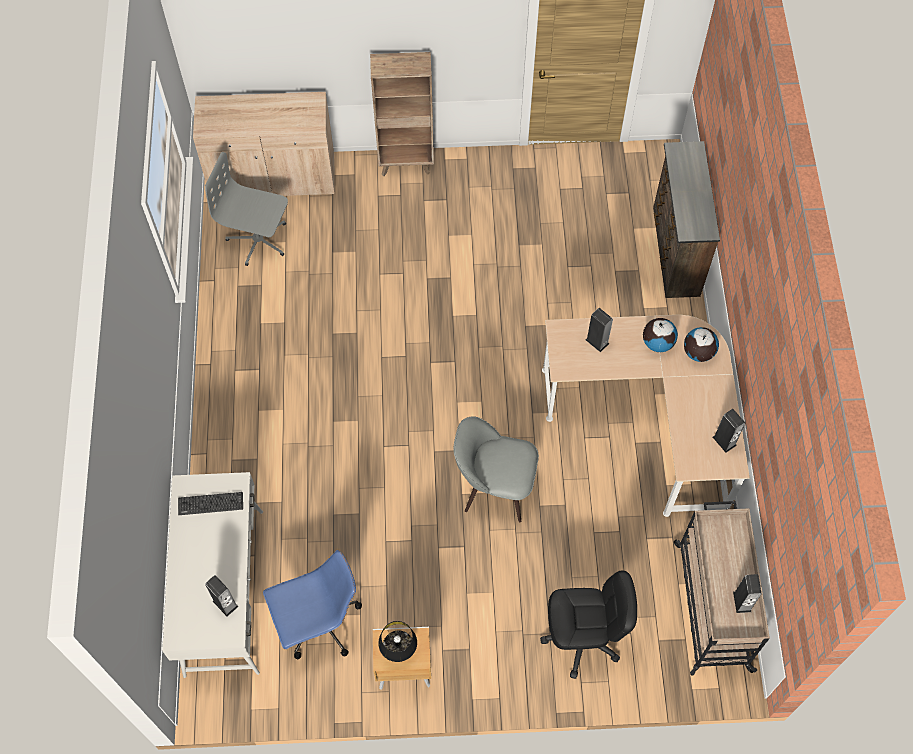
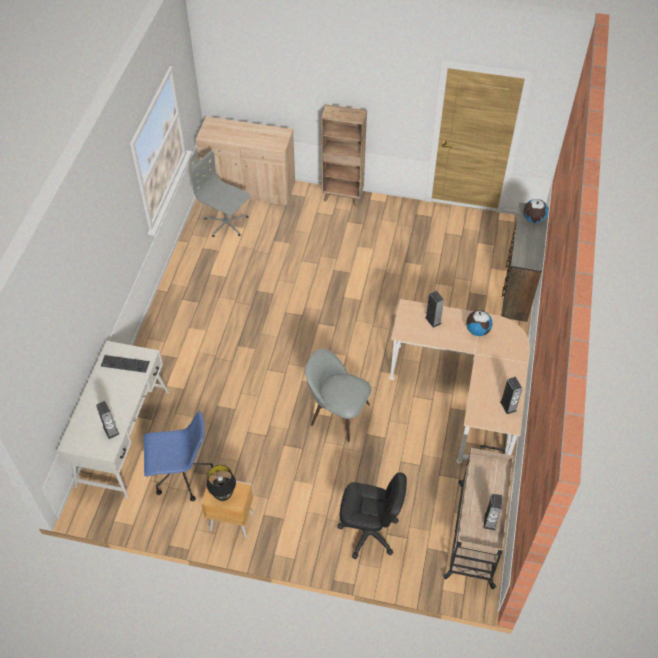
camera: 15 degrees right, 10 degrees down
globe [684,327,719,362] -> globe moved to [524,199,548,223]

